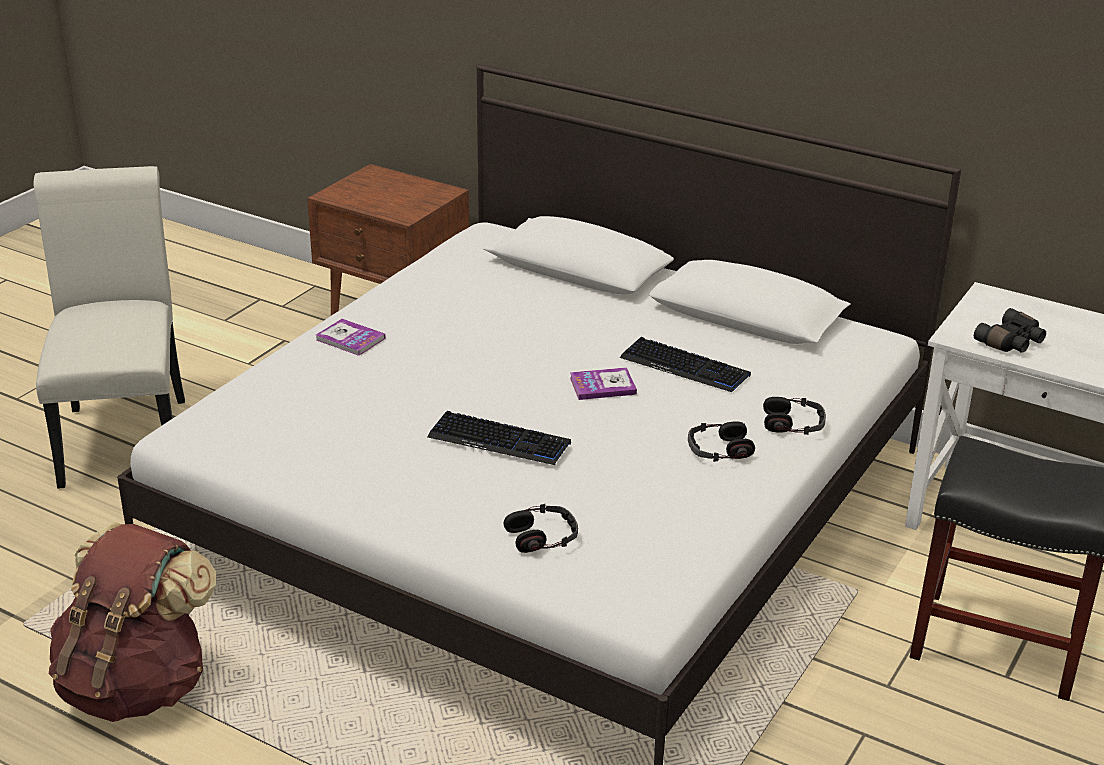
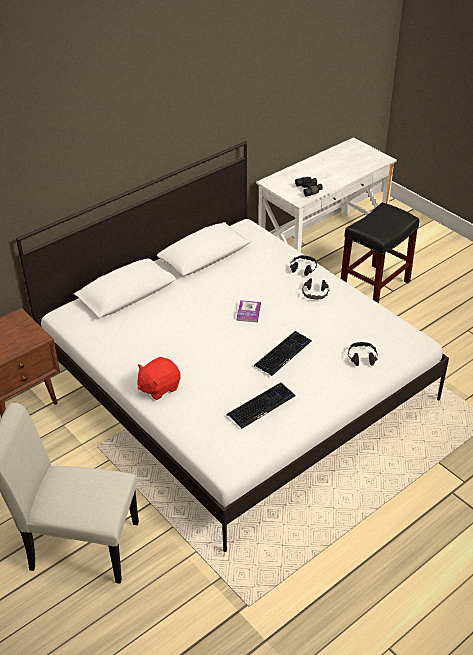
camera: 70 degrees left, 10 degrees up
brown backpack [49,523,216,722] -> none
book [316,319,386,356] -> red plush toy [137,357,181,400]
keyboard [620,337,751,392] -> keyboard moved to [226,383,295,429]

